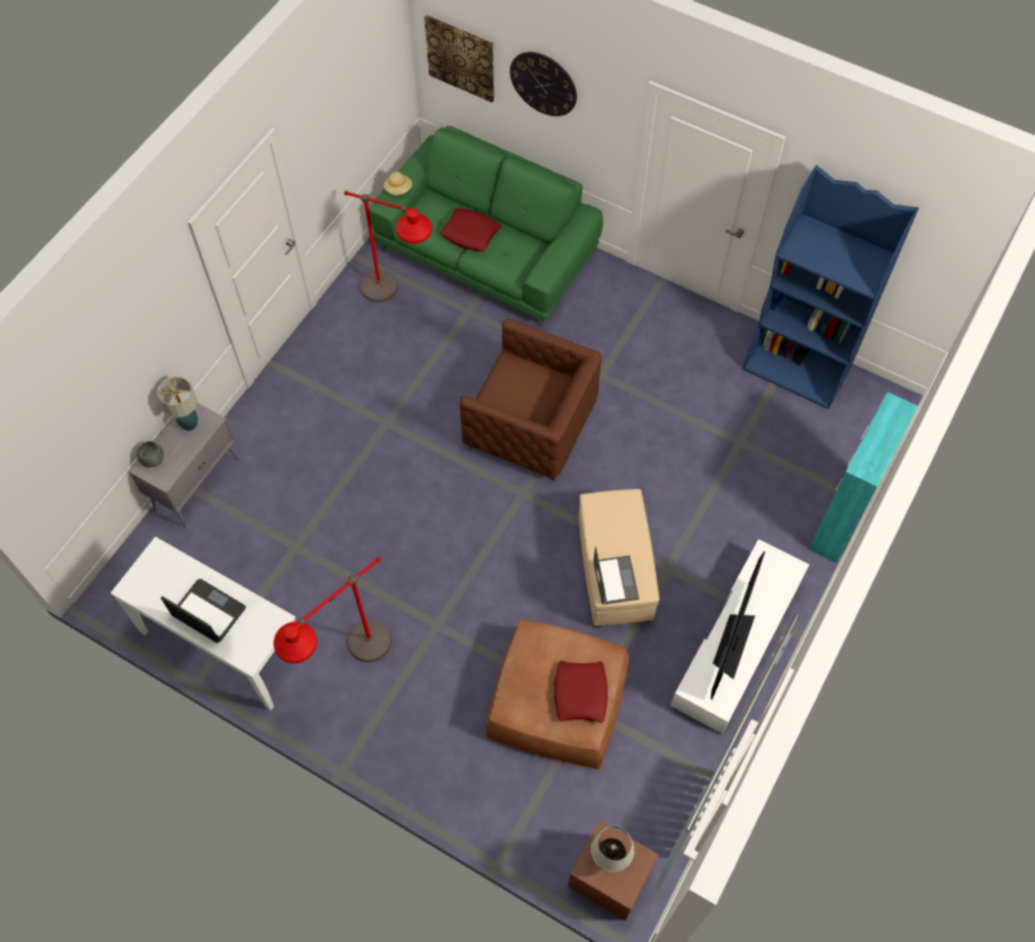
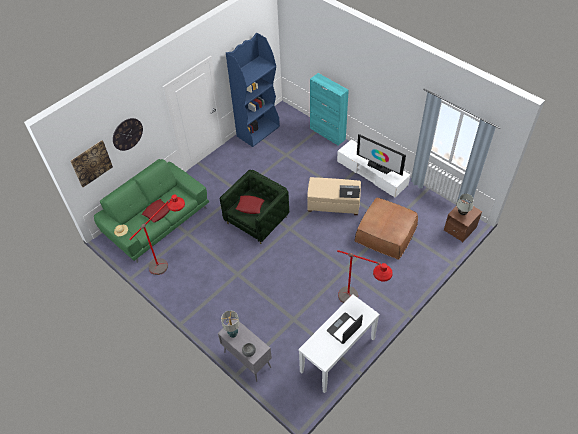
camera: 75 degrees left, 10 degrees down
brown armchair [460,319,602,481] -> green armchair [220,170,289,244]
red pillow [554,661,608,723] -> red pillow moved to [236,196,265,214]

